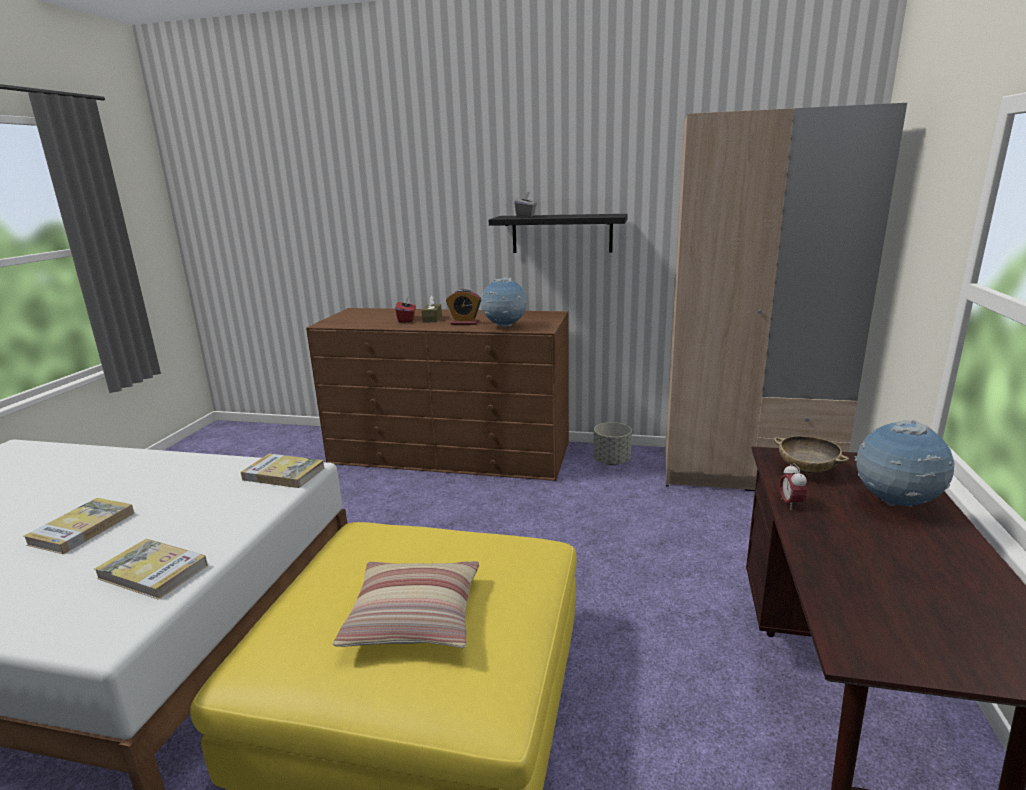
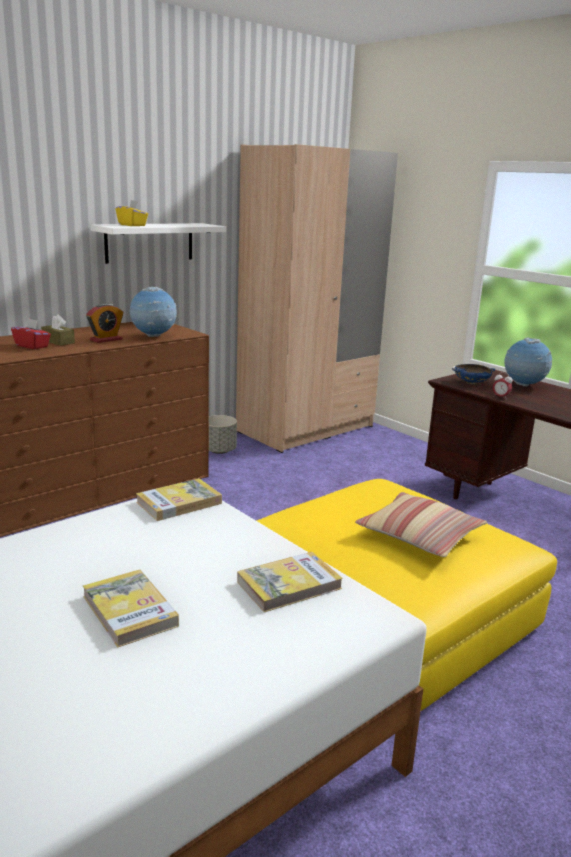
camera: 55 degrees left, 0 degrees up
black shelf [489,214,628,253] -> white shelf [90,223,226,264]
grey tissue box [514,192,537,218] -> yellow tissue box [116,200,148,226]
beige bowl [774,436,849,473] -> blue bowl [452,364,495,384]

